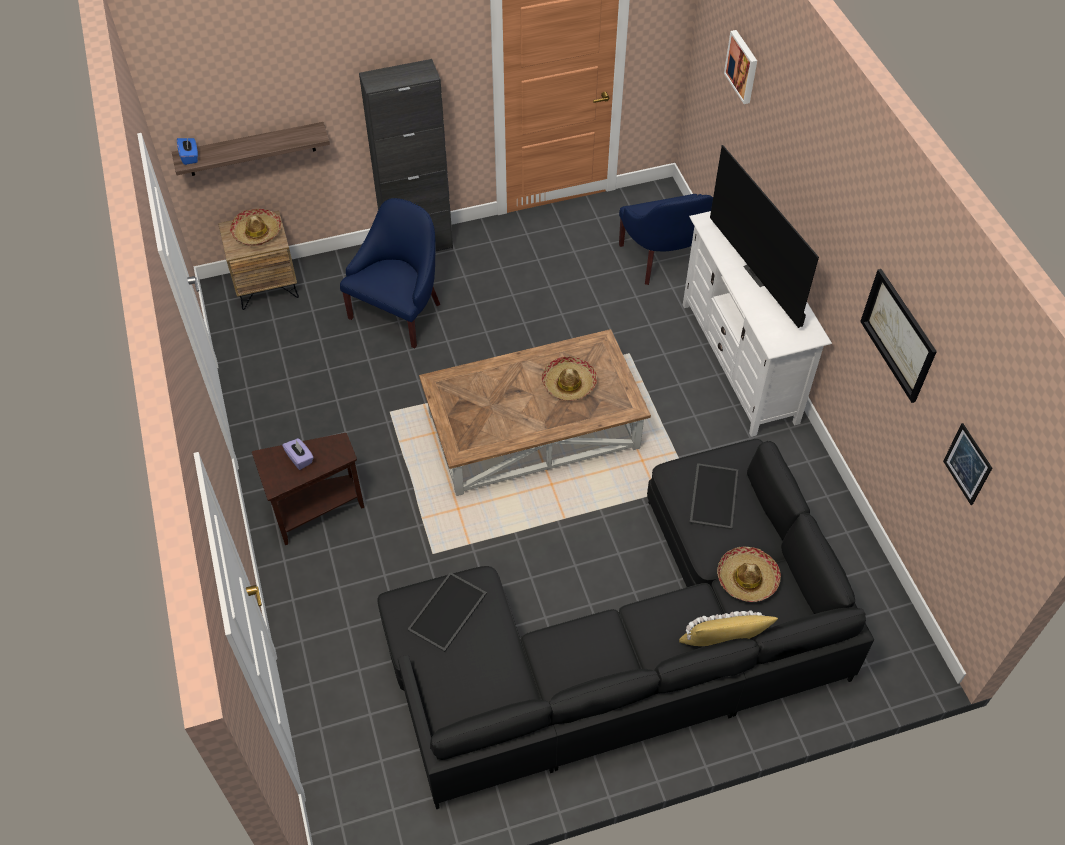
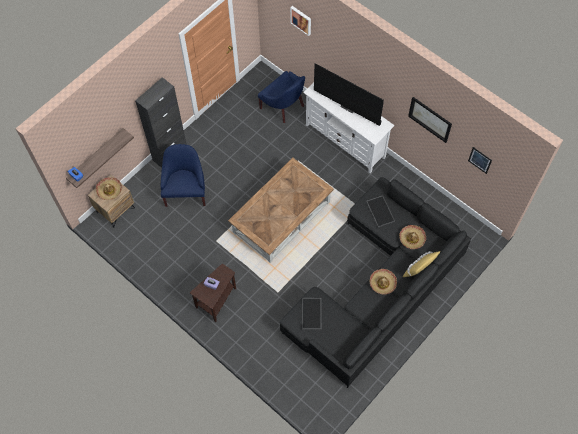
camera: 30 degrees left, 10 degrees up
hat [542,356,597,401] -> hat moved to [369,269,397,295]

